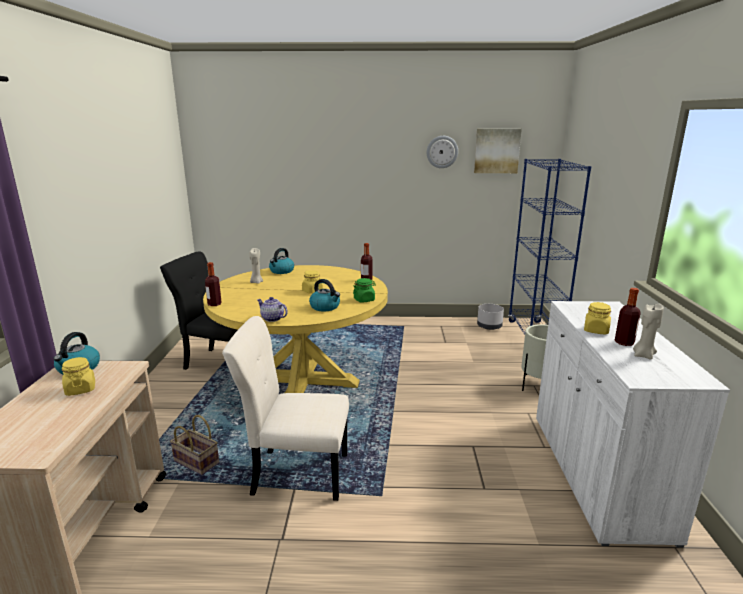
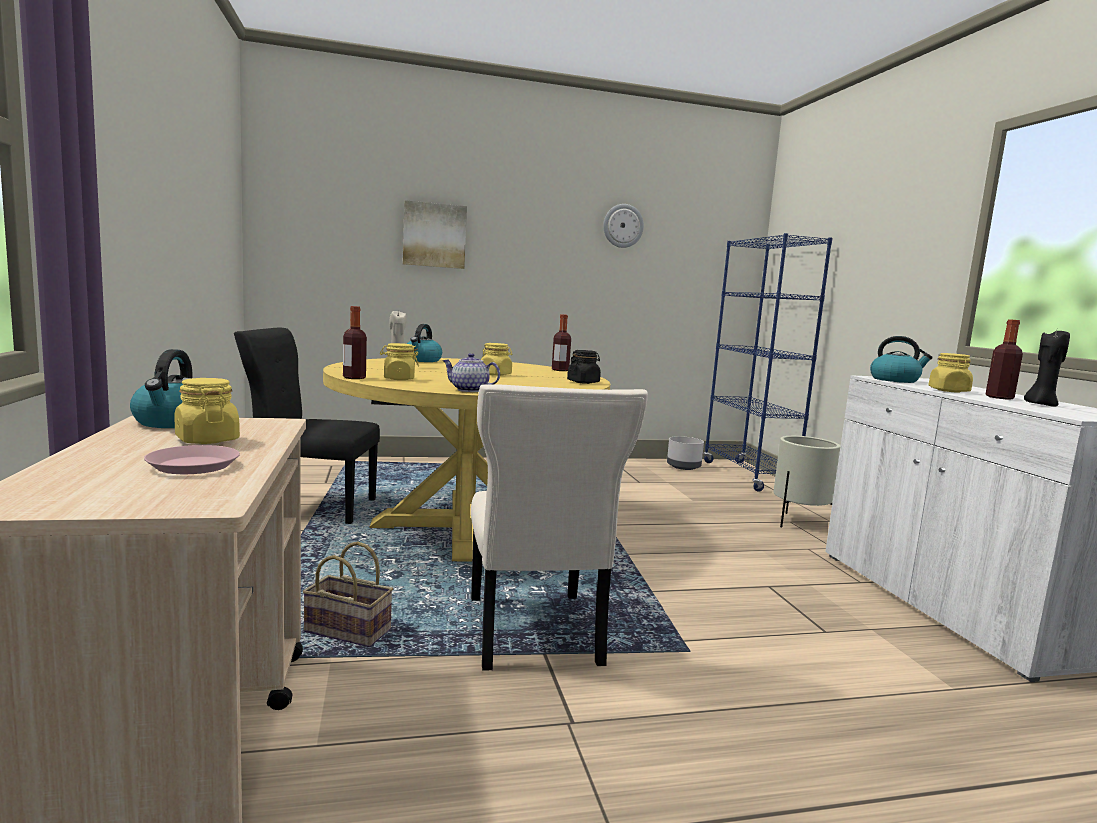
camera: 15 degrees left, 10 degrees down
beige chair [222,316,349,501] -> beige chair turned 90 degrees counterclockwise [471,384,648,671]
kettle [309,279,340,312] -> kettle moved to [870,336,933,383]
green jar [353,278,376,303] -> black jar [567,350,601,384]
picture [474,128,522,173] -> picture moved to [403,200,467,269]
beige candle [633,304,664,360] -> black candle [1024,330,1070,407]
none -> pink plate [144,445,240,474]
none -> yellow jar [380,343,419,380]

